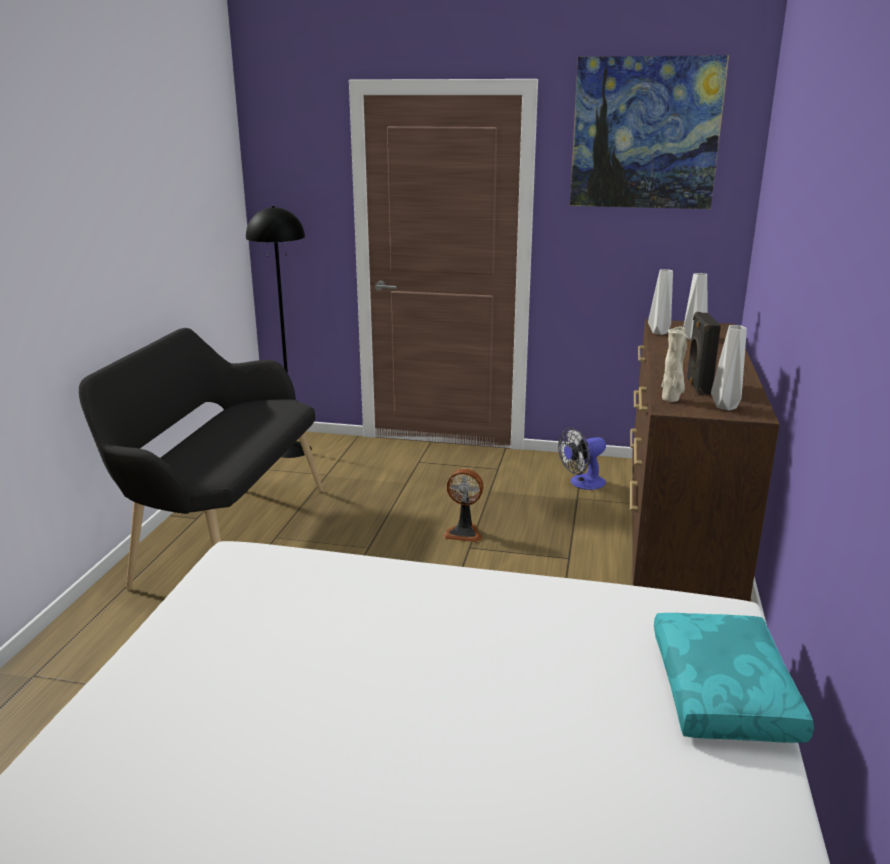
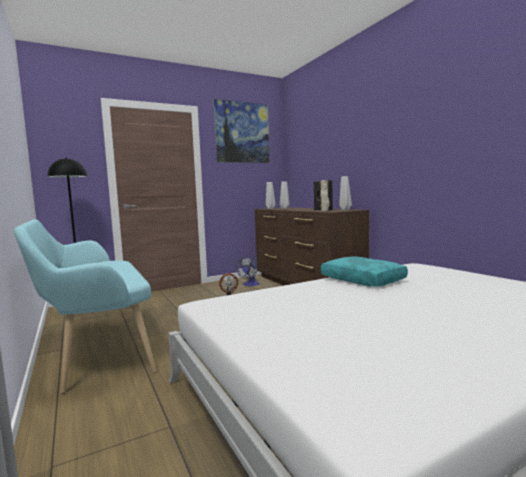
camera: 40 degrees left, 15 degrees down
black bench [79,328,323,590] -> turquoise bench [14,220,157,394]
turquoise pillow [654,613,814,743] -> turquoise pillow moved to [321,256,408,287]

